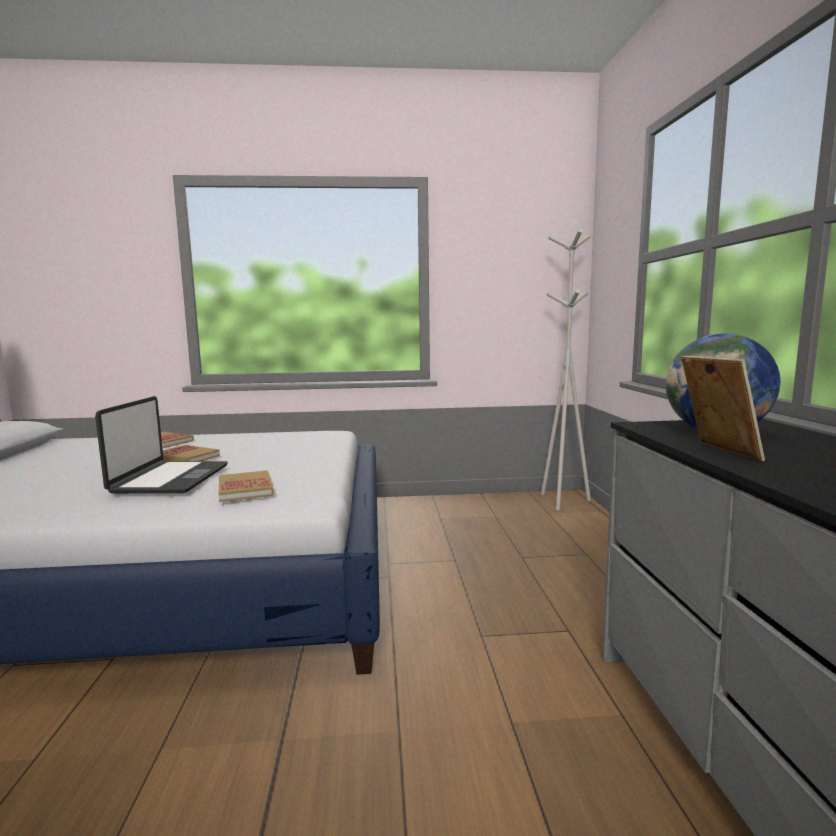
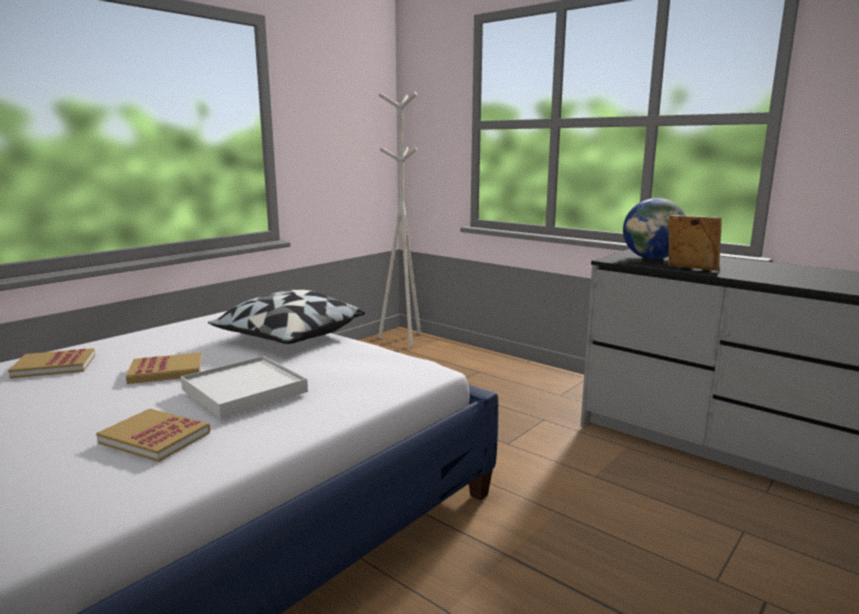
camera: 45 degrees left, 5 degrees up
laptop [95,396,228,494] -> white tray [181,356,308,419]
book [219,470,274,502] -> book moved to [96,409,210,462]
none -> pillow [208,289,365,344]

